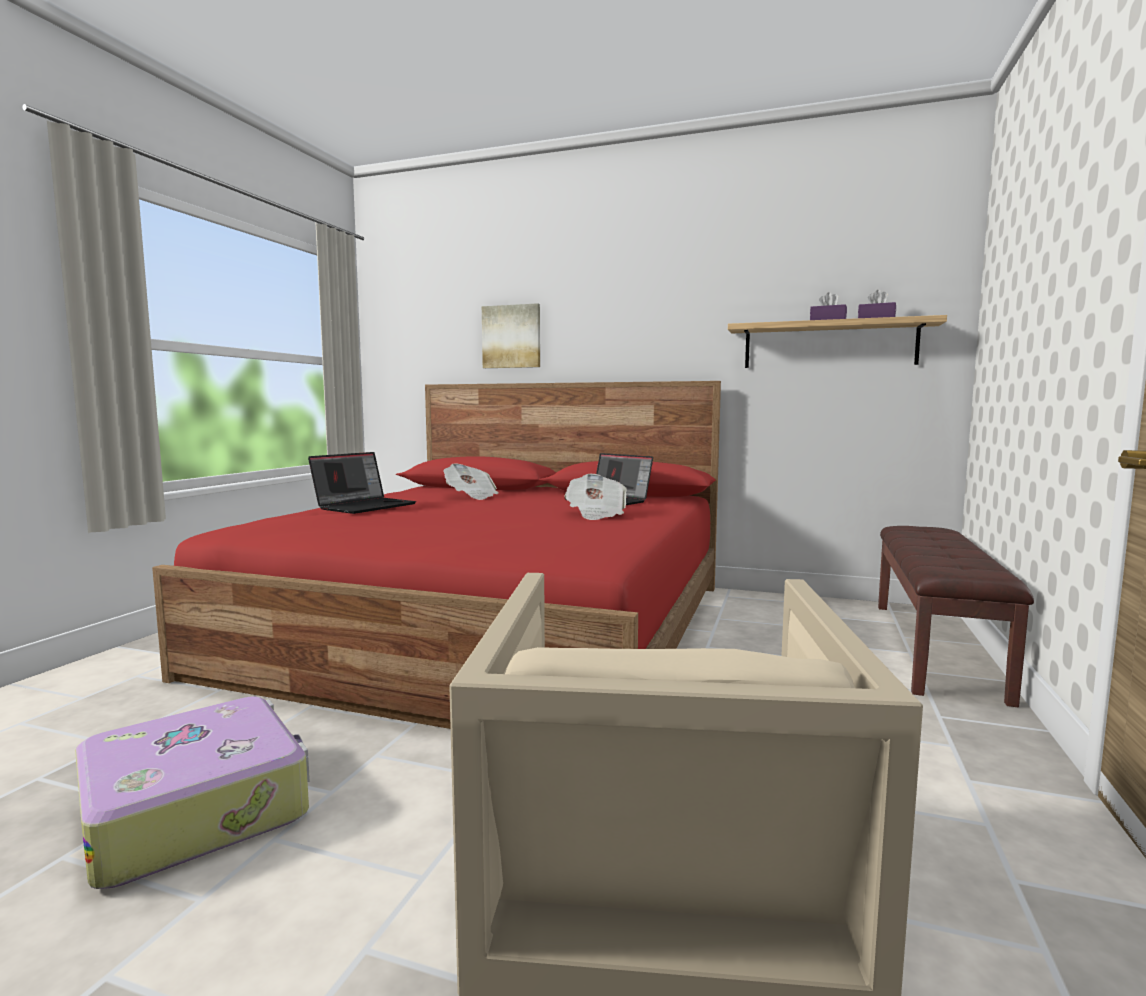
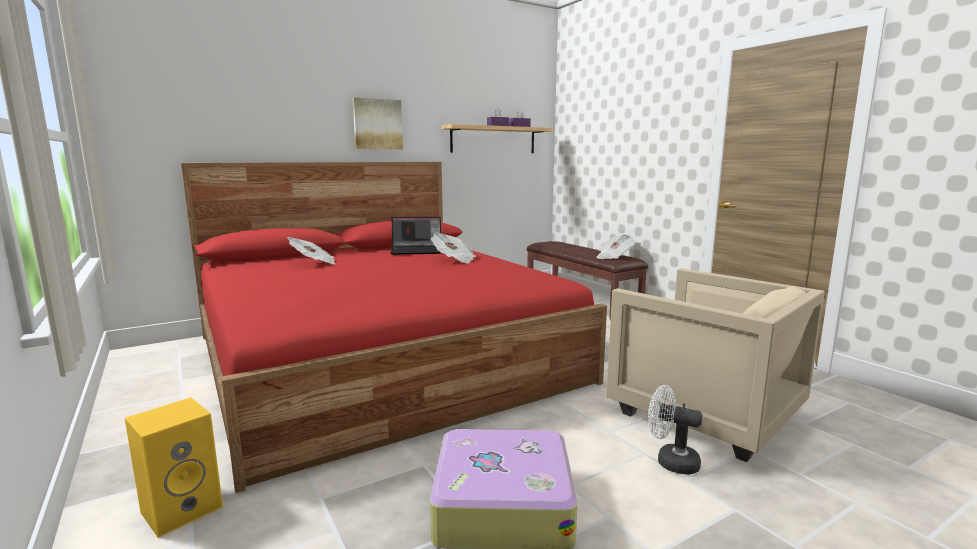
camera: 50 degrees left, 5 degrees up
laptop [308,452,416,514] -> none
picture [482,303,540,368] -> picture moved to [353,97,403,150]
none -> yellow speaker [125,397,223,538]
none -> newspaper [597,234,635,259]
none -> white fan [648,385,703,475]

